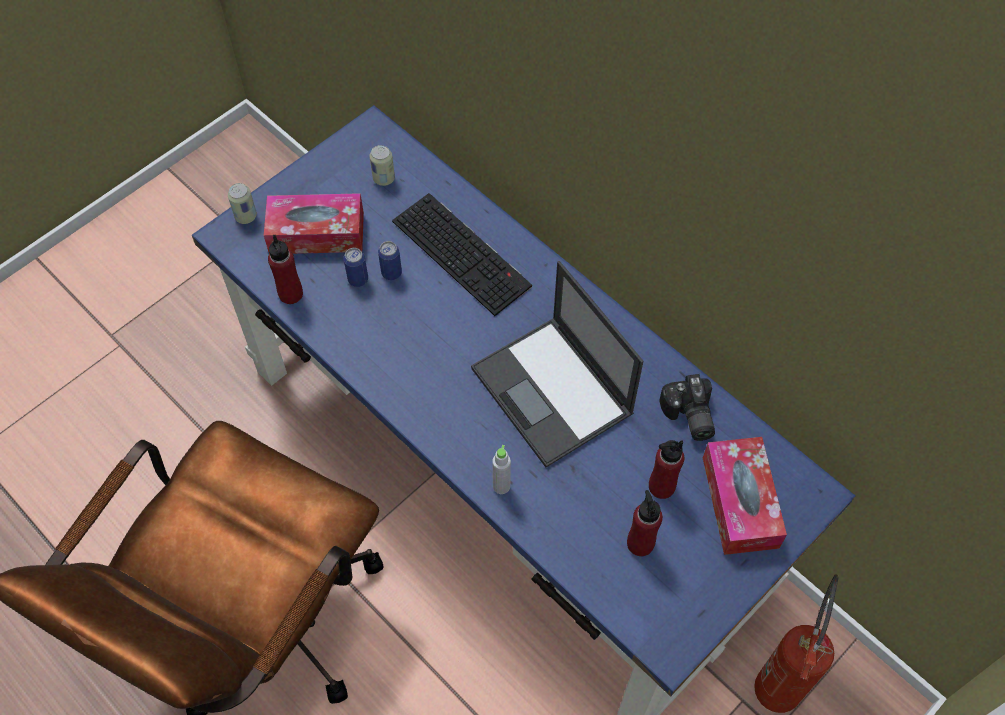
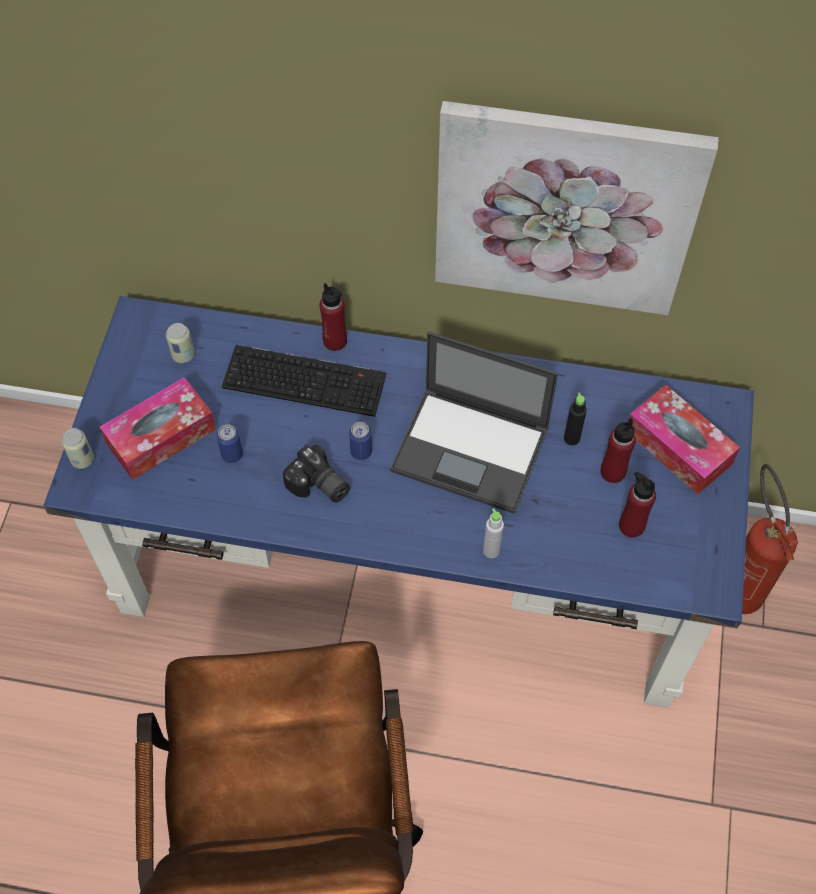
camera: 35 degrees left, 0 degrees up
red bottle [268,235,303,304] -> red bottle moved to [320,283,347,351]
can [378,241,402,280] -> can moved to [349,422,372,460]
camera [659,374,715,441] -> camera moved to [283,445,350,503]
none -> picture [435,101,719,315]
none -> black bottle [564,393,587,445]

